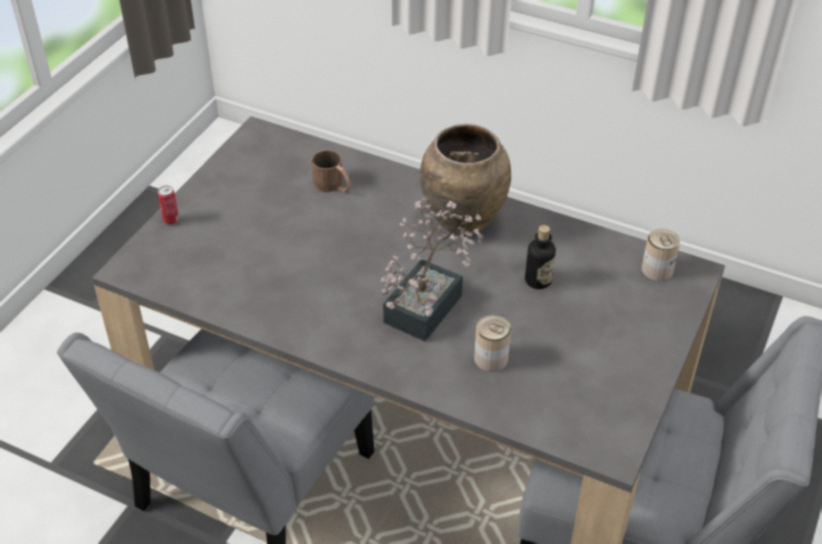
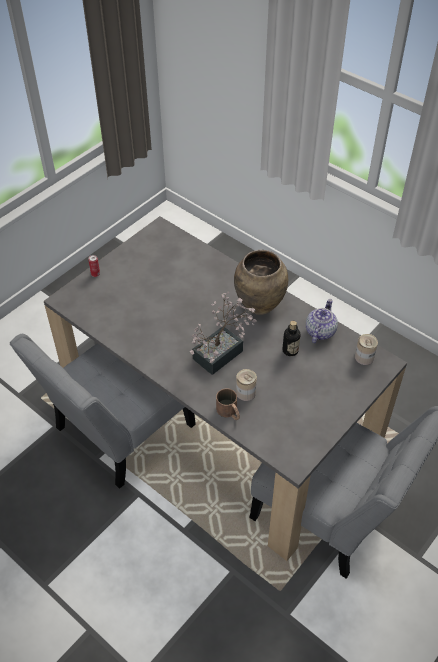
camera: 15 degrees right, 5 degrees up
brown mug [311,150,351,192] -> brown mug moved to [216,388,240,420]
none -> teapot [306,299,338,343]

